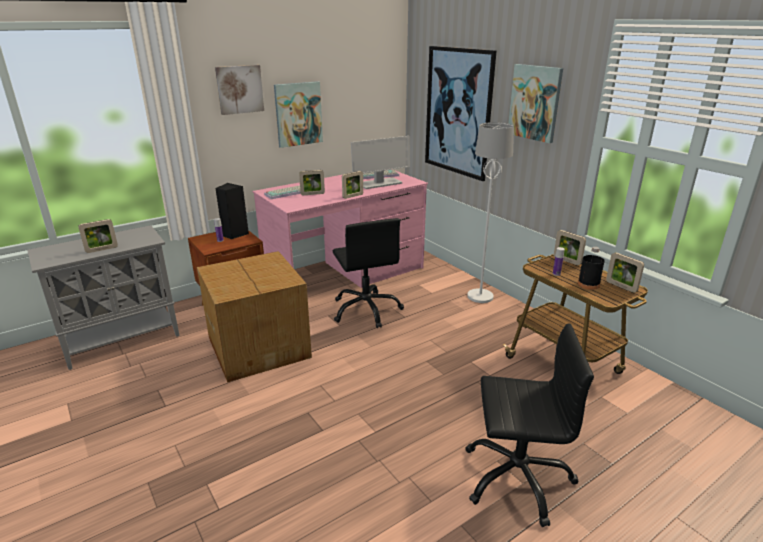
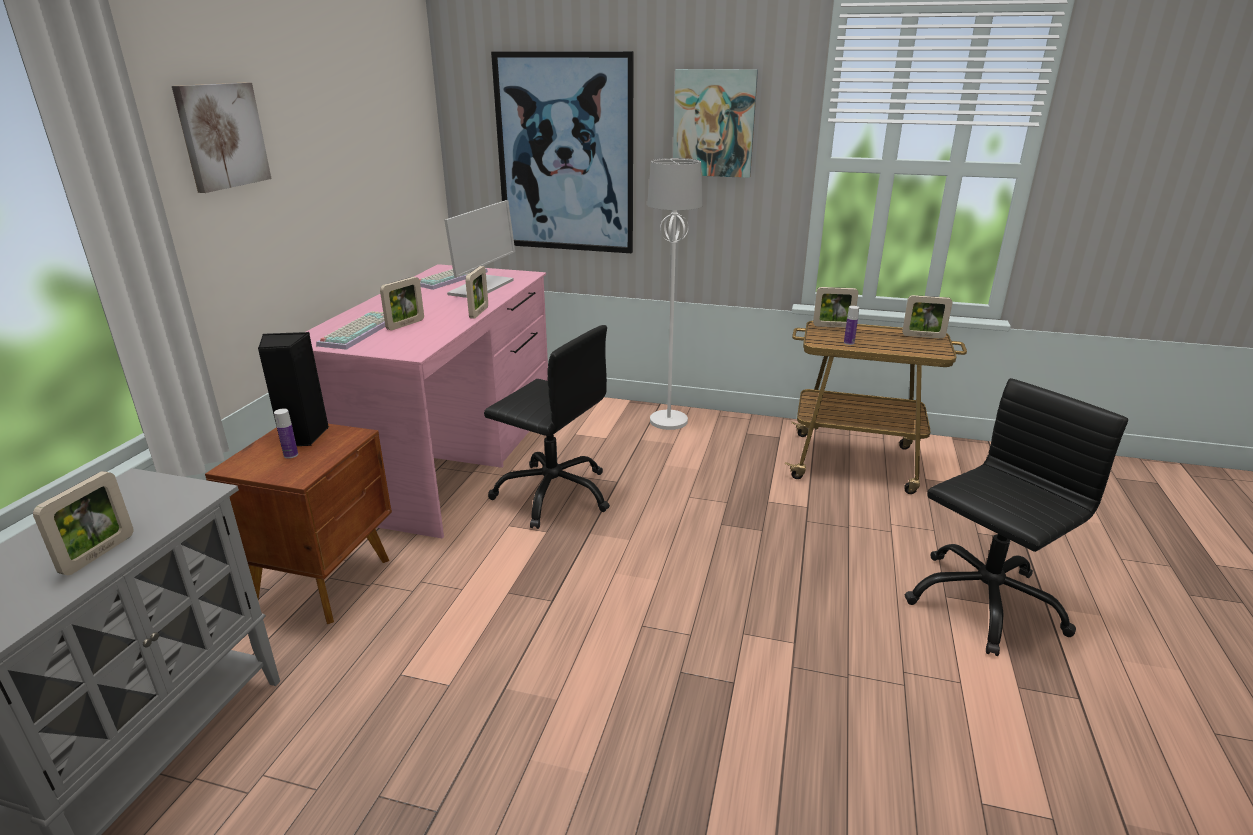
camera: 40 degrees left, 0 degrees up
cardboard box [197,251,312,383] -> none
picture [274,81,323,148] -> none
black bottle [578,247,605,290] -> none

